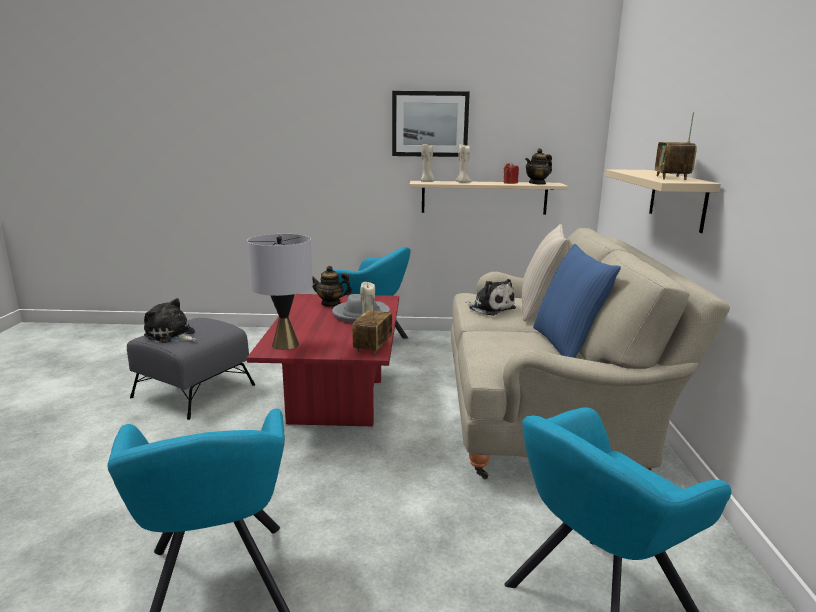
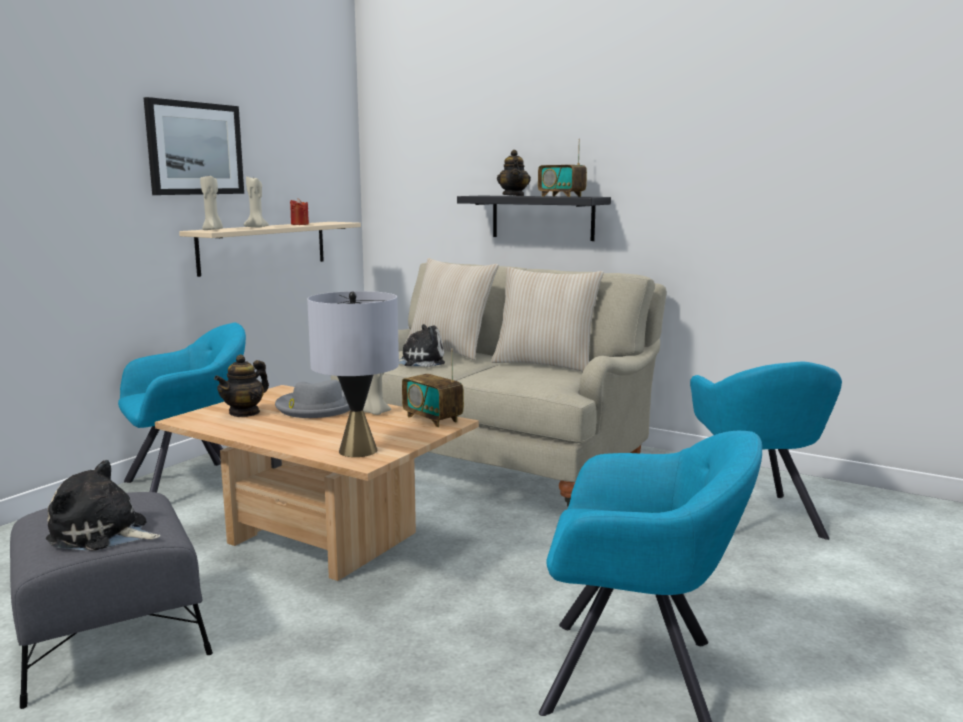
camera: 60 degrees left, 5 degrees down
plush toy [144,298,197,343] -> plush toy turned 45 degrees clockwise [46,460,160,551]
red coffee table [247,294,399,426] -> beige coffee table [155,385,479,581]
teapot [525,148,552,184] -> teapot moved to [497,150,531,196]
blue pillow [533,244,621,358] -> beige pillow [491,267,604,372]
beige shelf [605,169,721,233] -> black shelf [457,196,611,241]

